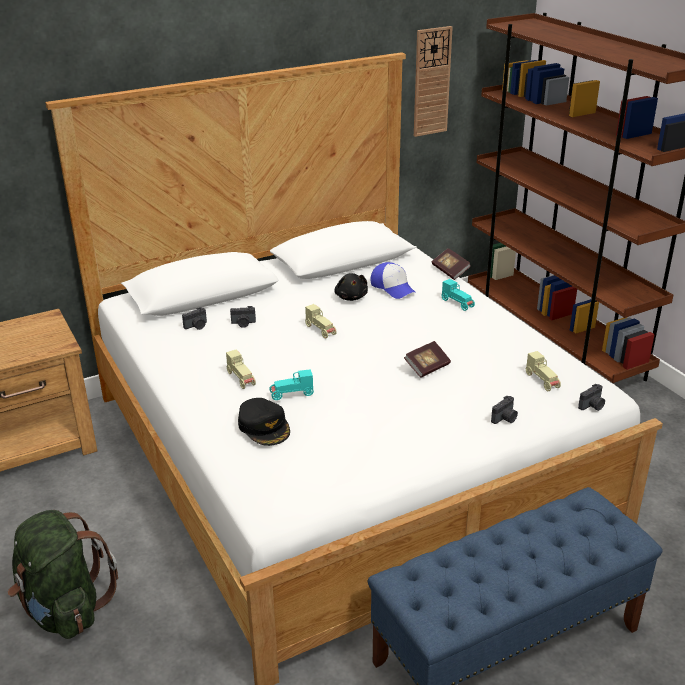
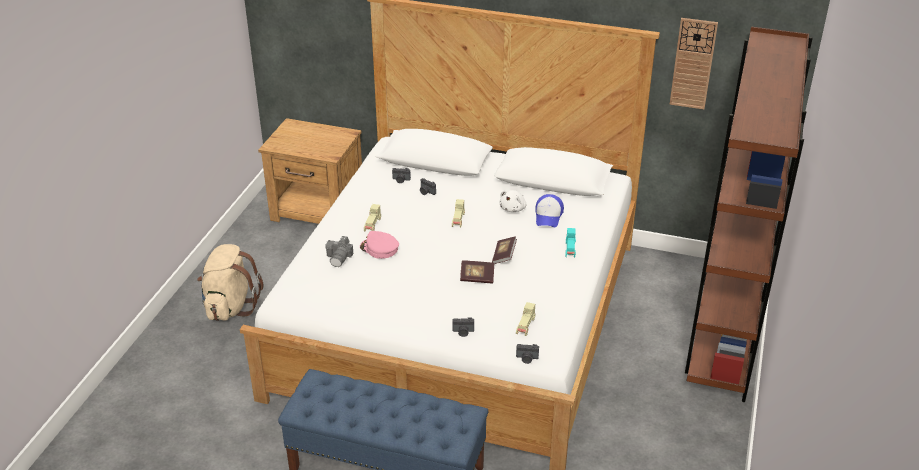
camera: 45 degrees right, 5 degrees up
green backpack [8,510,118,639] -> beige backpack [197,244,264,321]
black cap [238,398,290,446] -> camera [326,236,353,267]
turquoise toy car [269,369,314,400] -> pink cap [360,231,399,259]
black plush toy [334,273,368,301] -> white plush toy [499,190,526,212]
book [432,248,471,280] -> book moved to [492,236,517,264]

